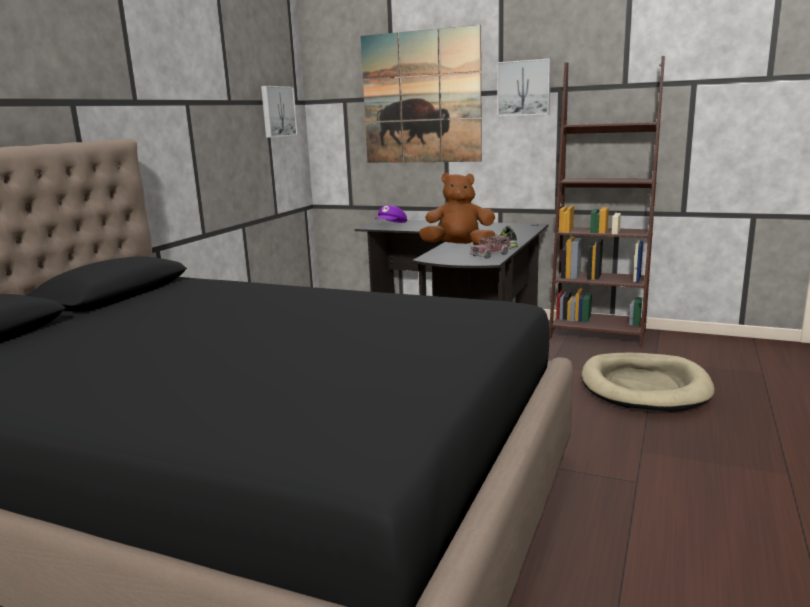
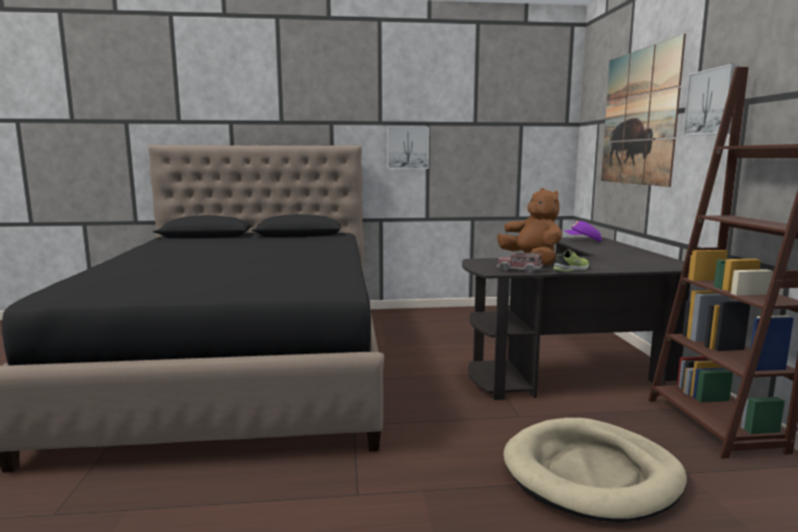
camera: 60 degrees right, 5 degrees down
picture [261,86,298,138] -> picture moved to [387,126,429,169]

